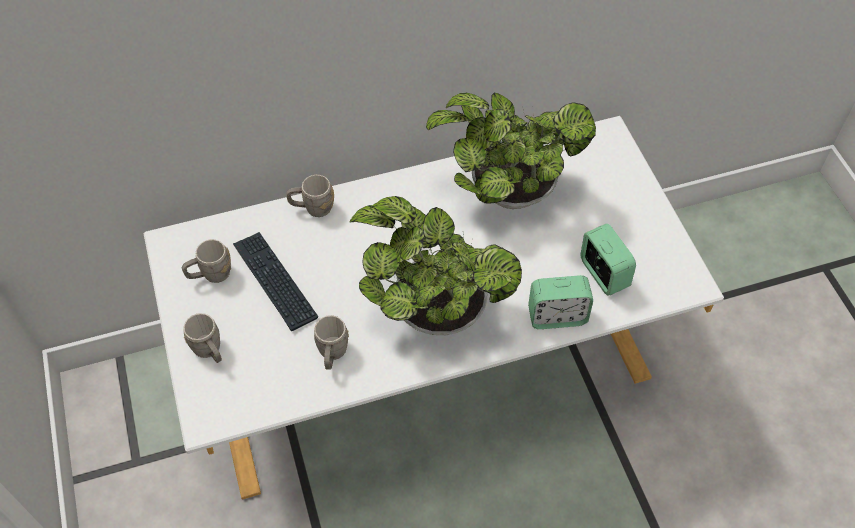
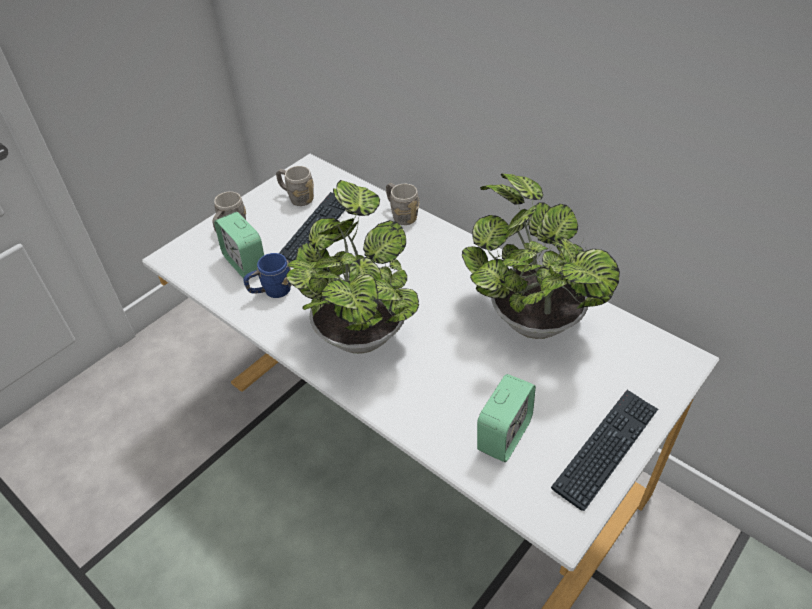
camera: 60 degrees right, 10 degrees down
grey mug [314,315,349,370] -> blue mug [243,253,292,298]
alarm clock [528,275,593,329] -> alarm clock moved to [214,212,264,278]
none -> keyboard [551,390,658,511]

